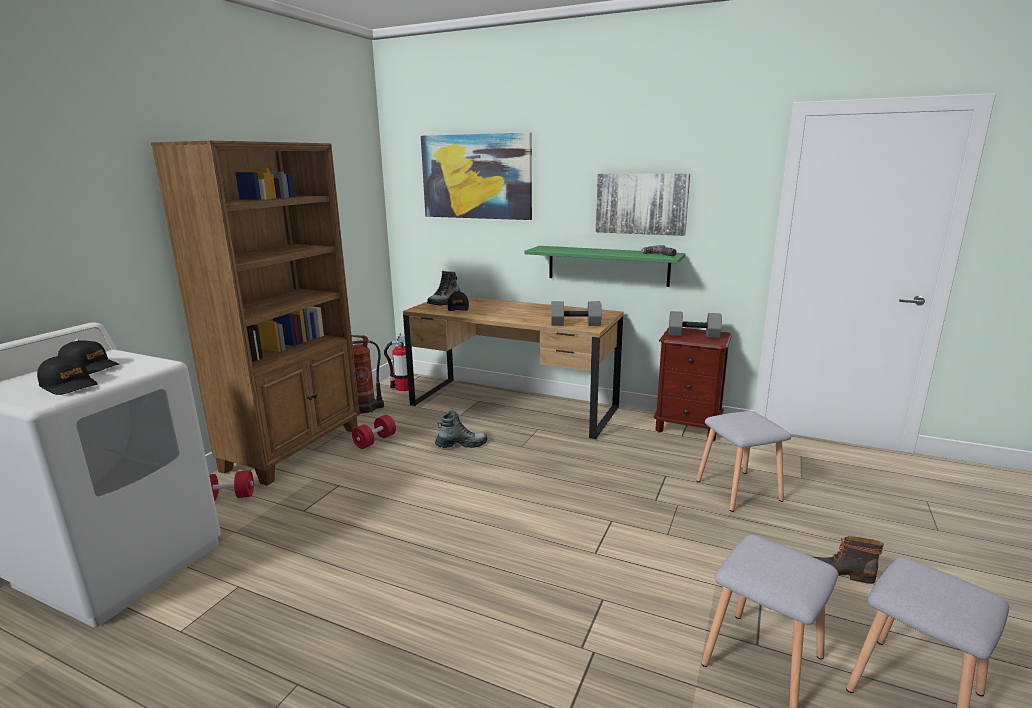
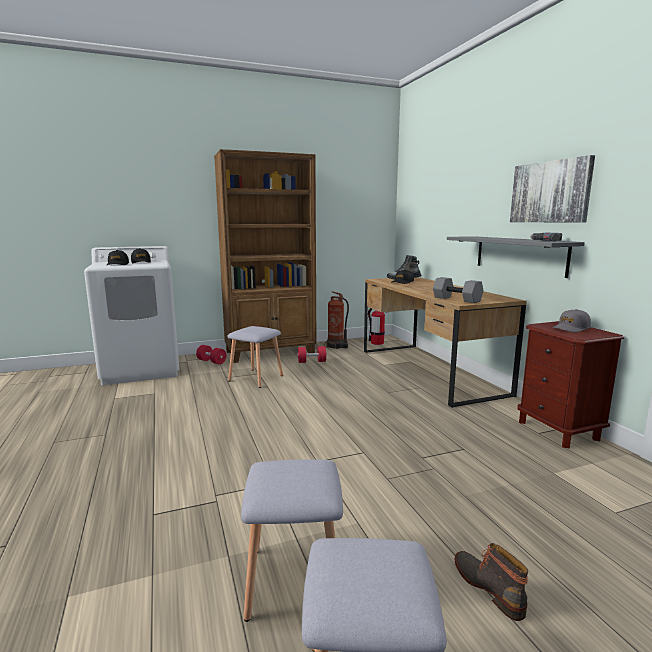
camera: 45 degrees right, 5 degrees down
picture [421,132,532,220] -> none
boot [435,410,487,448] -> none
green shelf [525,246,685,287] -> grey shelf [447,236,585,278]
grey dumbbell [669,311,722,338] -> grey cap [552,309,591,332]
grey stool [696,411,791,512] -> grey stool moved to [227,326,283,388]

